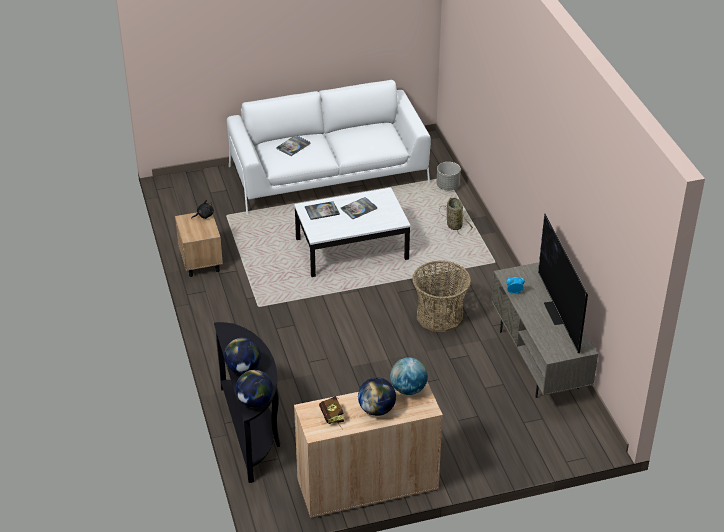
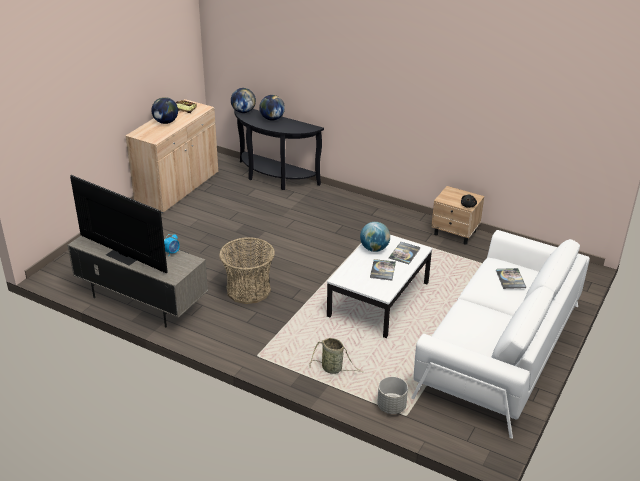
camera: 135 degrees right, 5 degrees down
globe [390,357,428,395] -> globe moved to [360,222,390,252]

